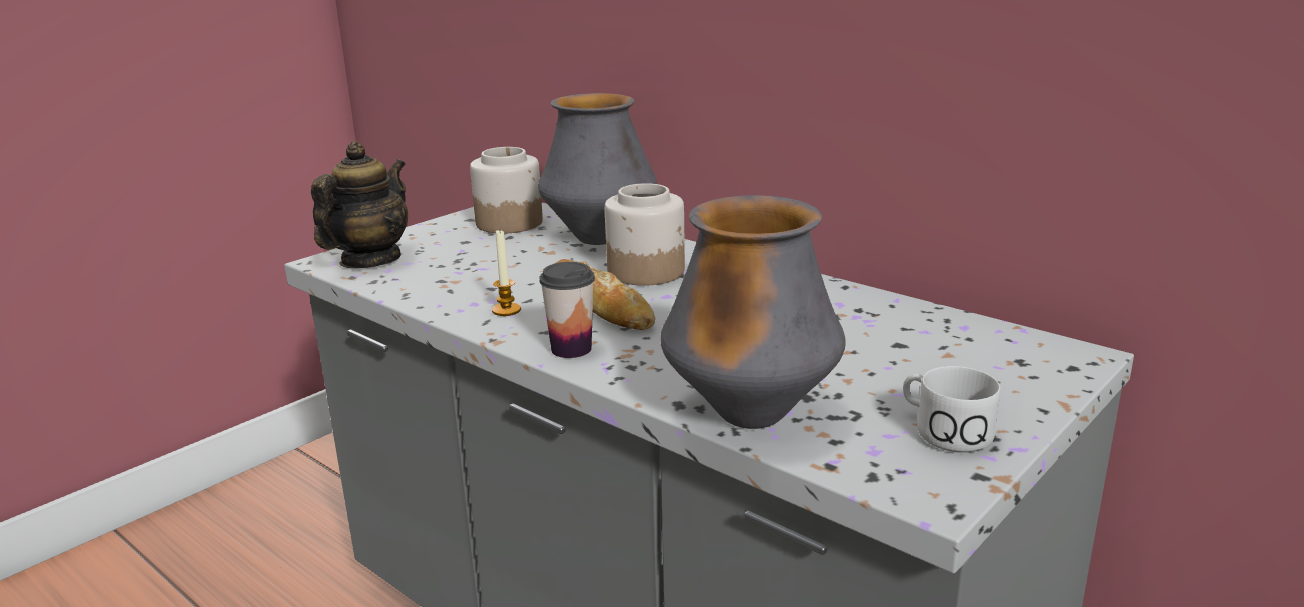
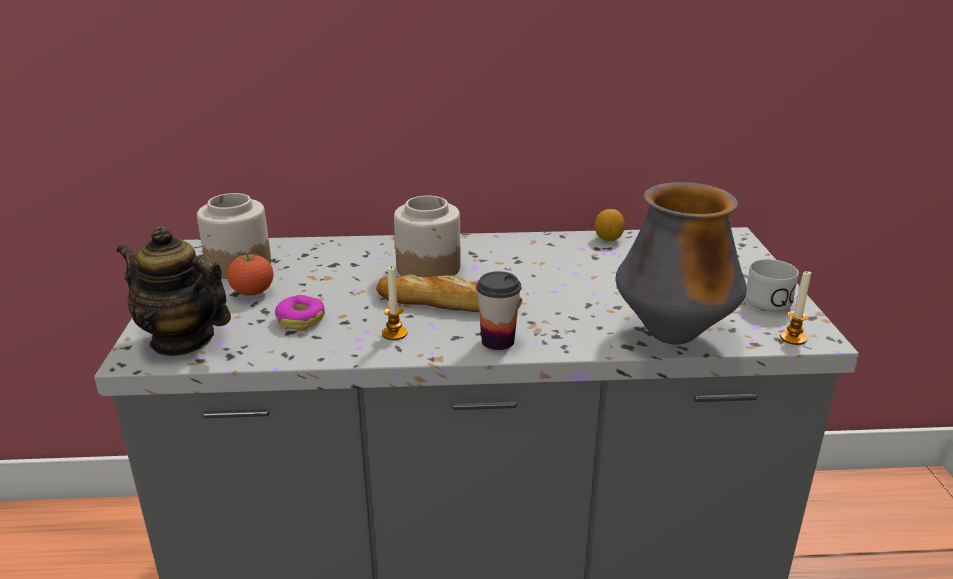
camera: 45 degrees left, 5 degrees up
teapot [311,142,408,268] -> teapot turned 45 degrees counterclockwise [116,226,231,356]
vase [538,93,657,245] -> none
none -> tomato [227,253,274,296]
none -> donut [275,295,325,329]
none -> lemon [595,209,625,241]
none -> candle [780,270,811,345]

